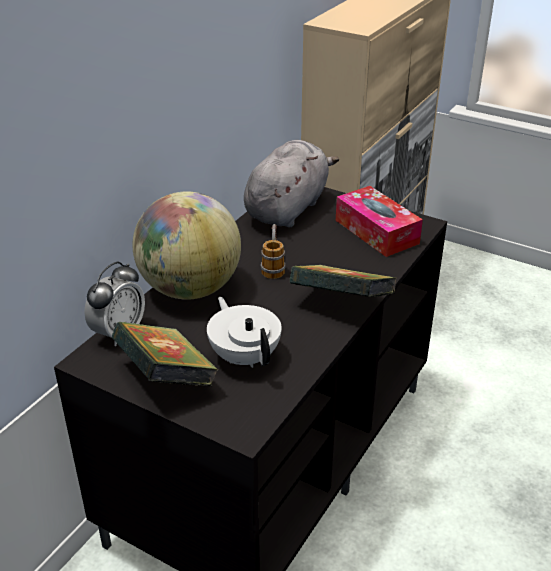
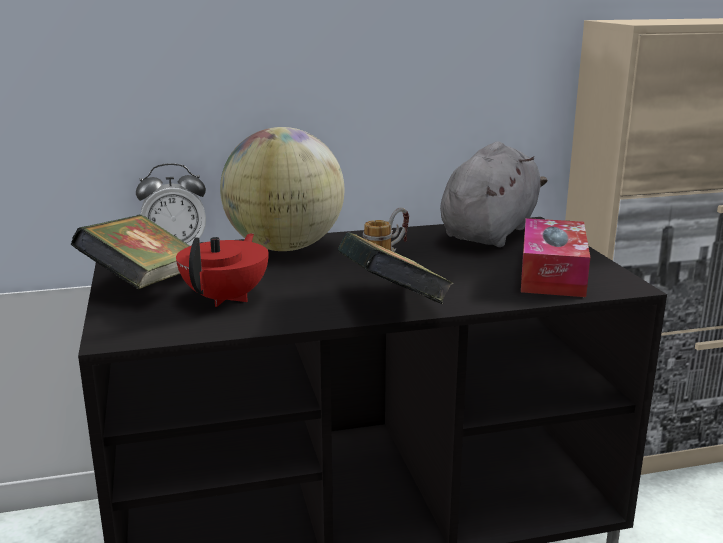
camera: 45 degrees right, 15 degrees down
white teapot [207,297,282,368] -> red teapot [176,233,269,307]
grey plush toy [244,140,339,228] -> grey plush toy turned 45 degrees counterclockwise [440,141,548,247]

